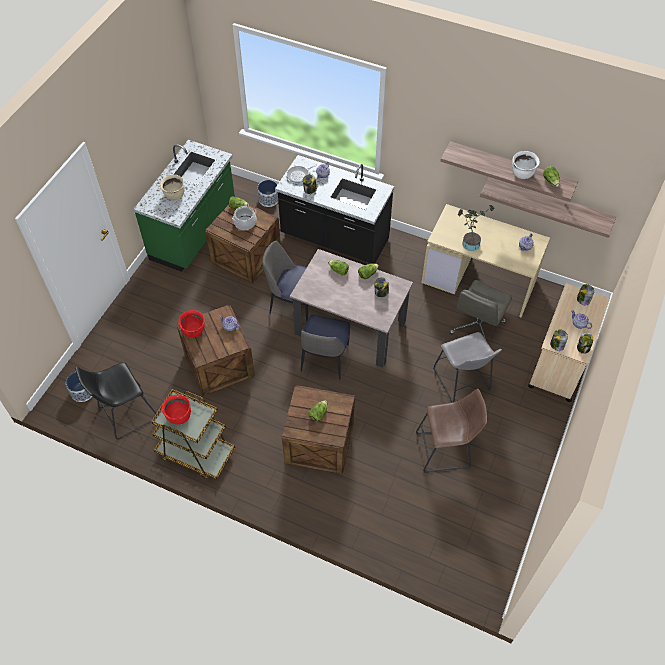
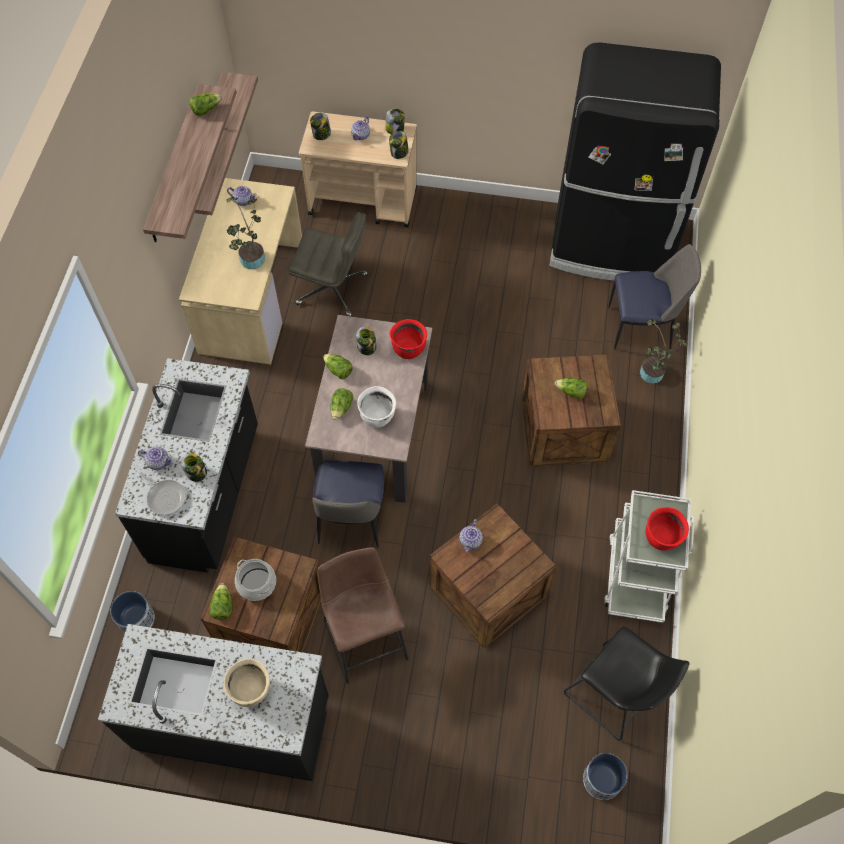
camera: 105 degrees left, 5 degrees up
green counter [133,140,235,272] -> black counter [98,624,329,781]
brown cart [151,389,235,479] -> white cart [604,490,694,623]
red cooking pot [179,310,205,338] -> red cooking pot moved to [389,319,427,359]
chair [301,315,350,380] -> chair moved to [608,244,701,350]
brown stool [416,389,487,473] -> brown stool moved to [318,547,409,684]
grey stool [433,332,502,403] -> none
white cooking pot [512,151,540,179] -> white cooking pot moved to [357,386,396,428]
none -> black fridge [550,43,721,281]
none -> potted plant [640,319,687,384]

